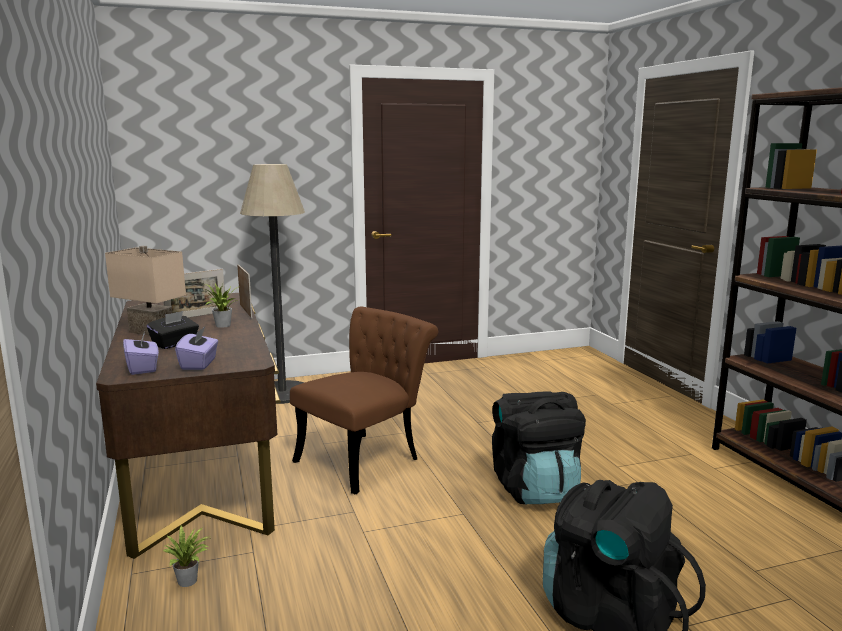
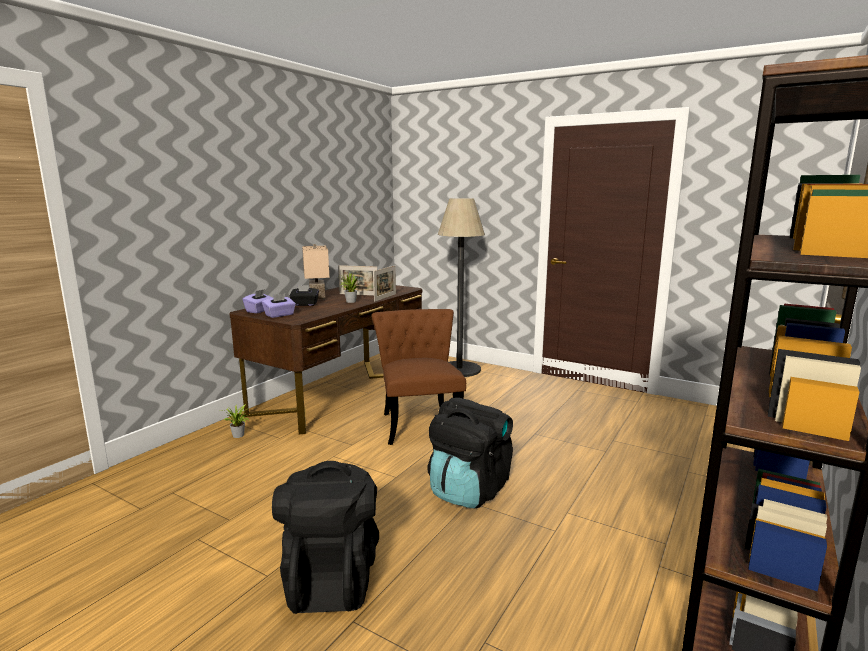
camera: 50 degrees right, 0 degrees up
brown chair [290,307,438,494] -> brown chair turned 105 degrees counterclockwise [371,309,466,445]

